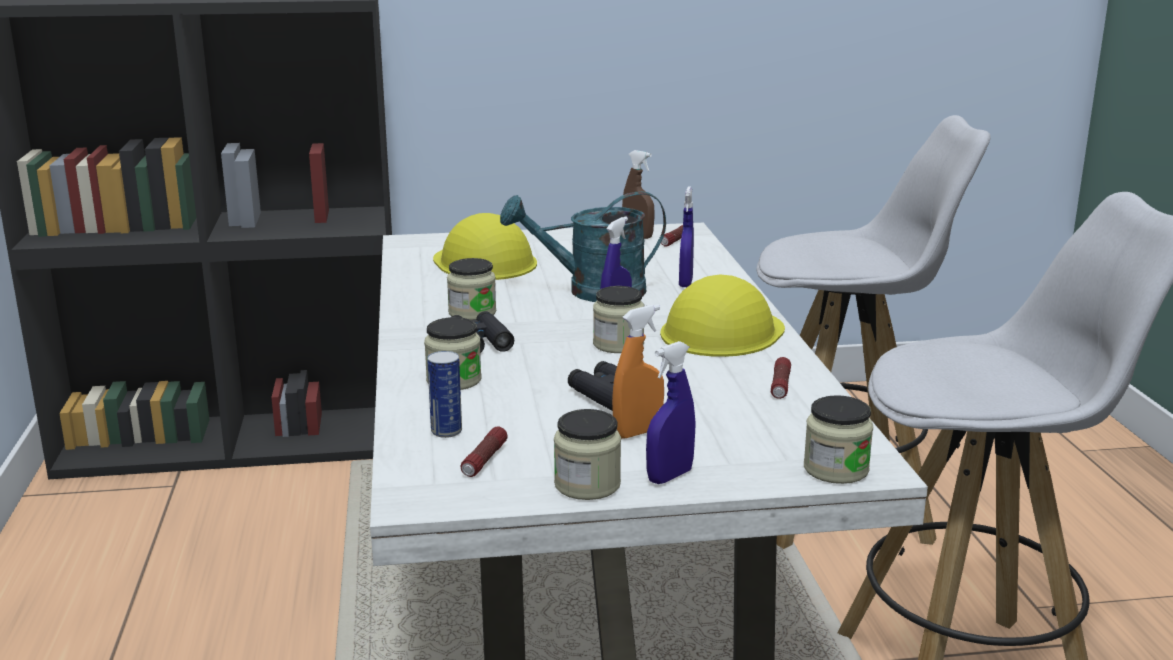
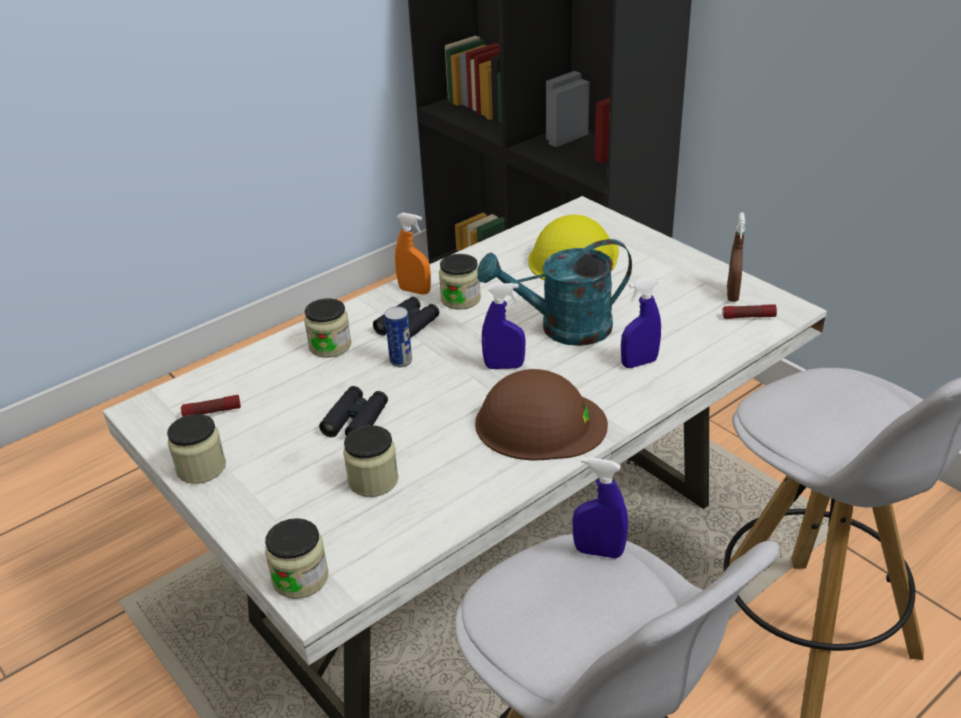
camera: 60 degrees right, 15 degrees up
can [427,351,462,438] -> can moved to [385,306,412,367]
turquoise watering can [500,191,666,302] -> turquoise watering can turned 60 degrees counterclockwise [477,239,632,346]
jar [593,286,644,353] -> jar moved to [343,425,399,497]
orange spray bottle [612,304,664,438] -> orange spray bottle moved to [395,213,431,295]
blue spray bottle [646,341,695,484] -> blue spray bottle moved to [573,457,628,559]
yellow hard hat [660,275,785,357] -> brown hard hat [475,369,608,460]
flashlight [771,357,791,399] -> none

